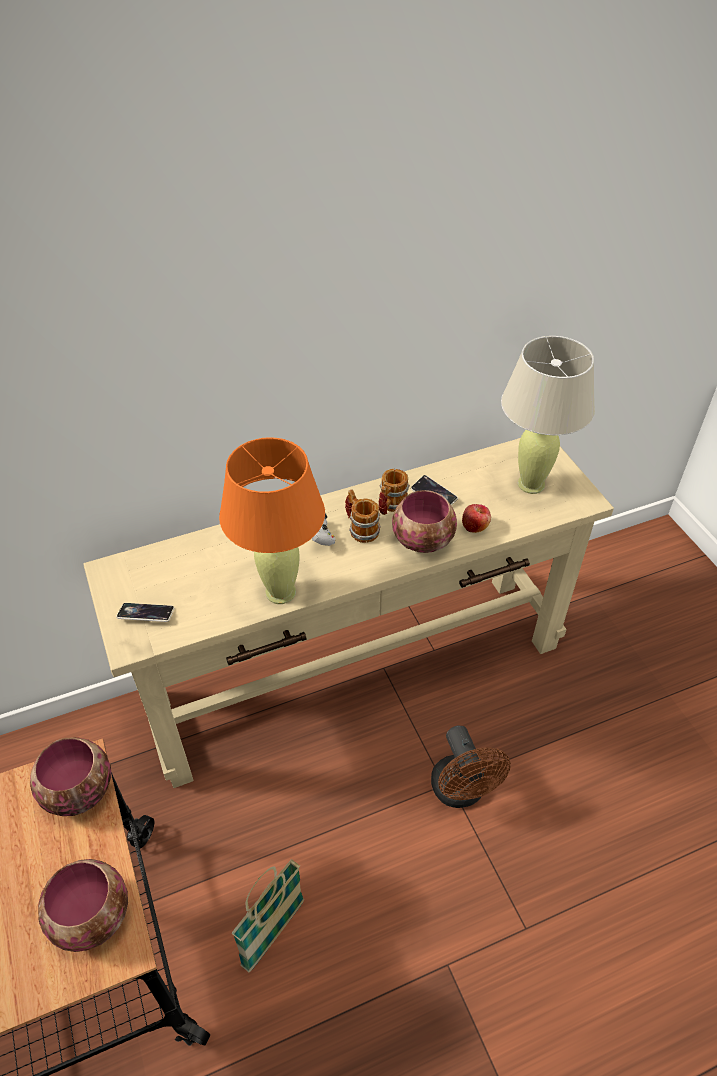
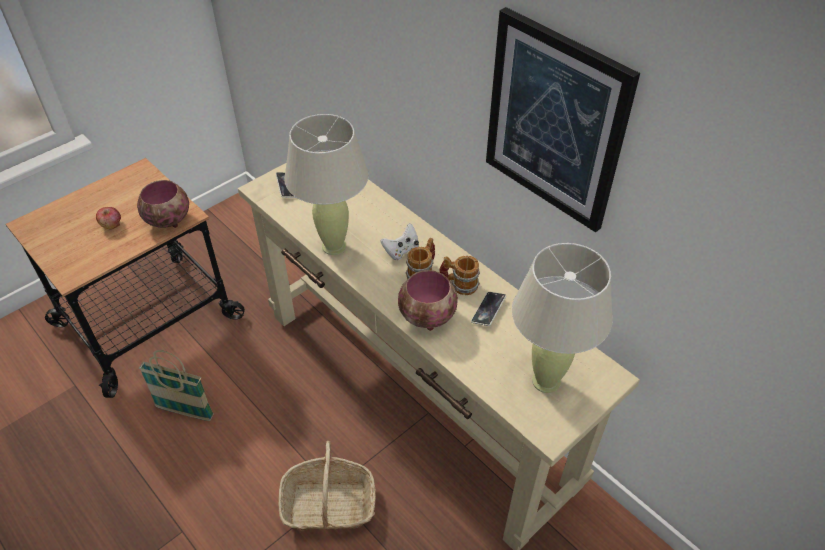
camera: 70 degrees right, 0 degrees up
bowl [38,859,128,952] -> none
orange table lamp [219,437,325,604] -> beige table lamp [284,114,369,255]
brown fan [431,725,511,808] -> basket [279,441,376,530]
apple [462,504,491,533] -> apple moved to [96,207,121,229]
none -> picture [486,7,640,232]

